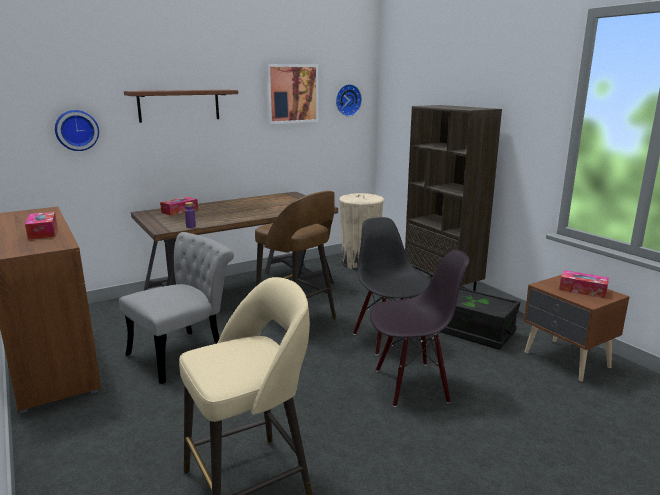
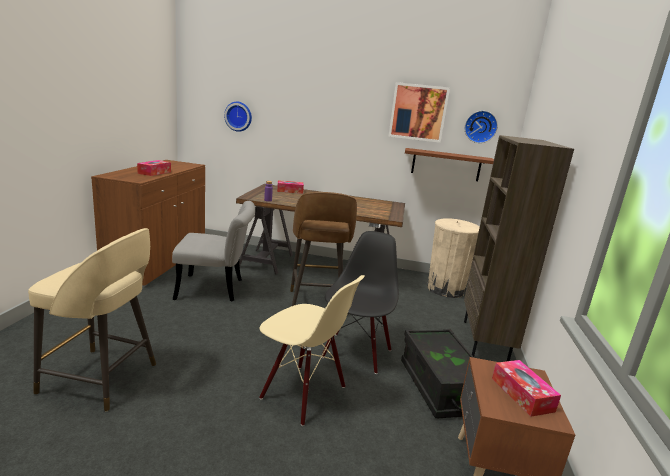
camera: 40 degrees right, 0 degrees up
brown shelf [124,90,238,123] -> brown shelf moved to [405,148,494,181]
black chair [370,250,470,407] -> beige chair [259,275,365,426]

